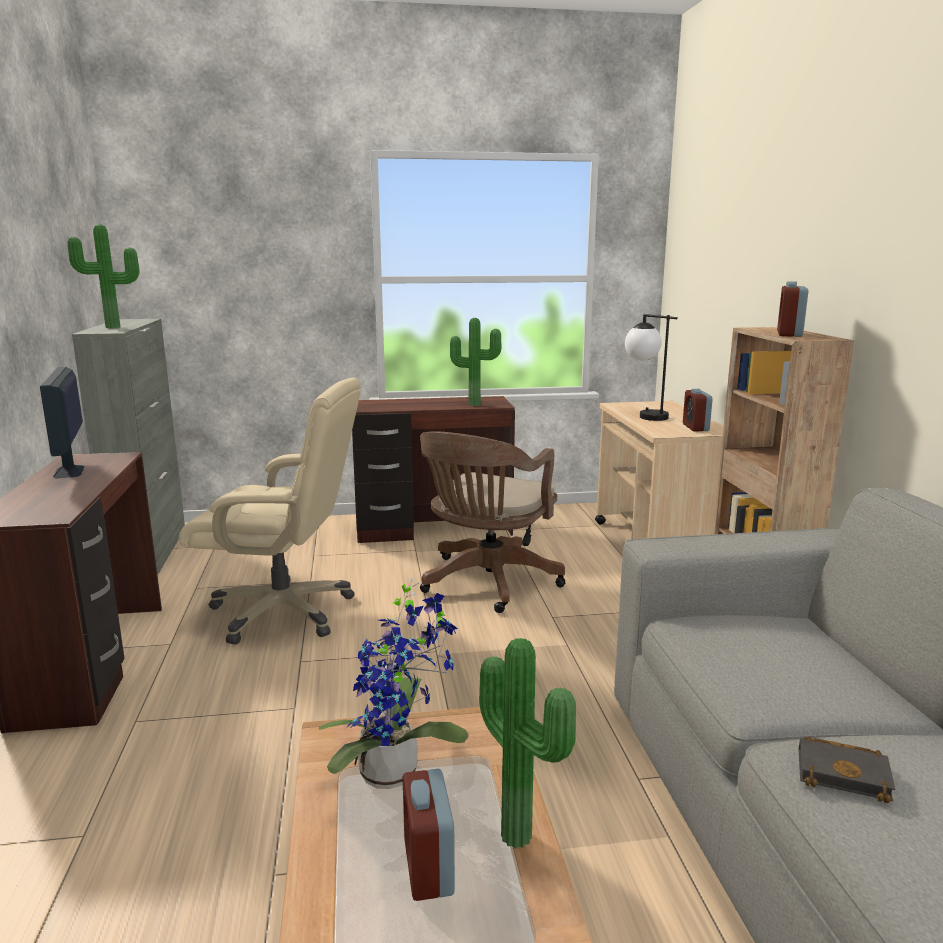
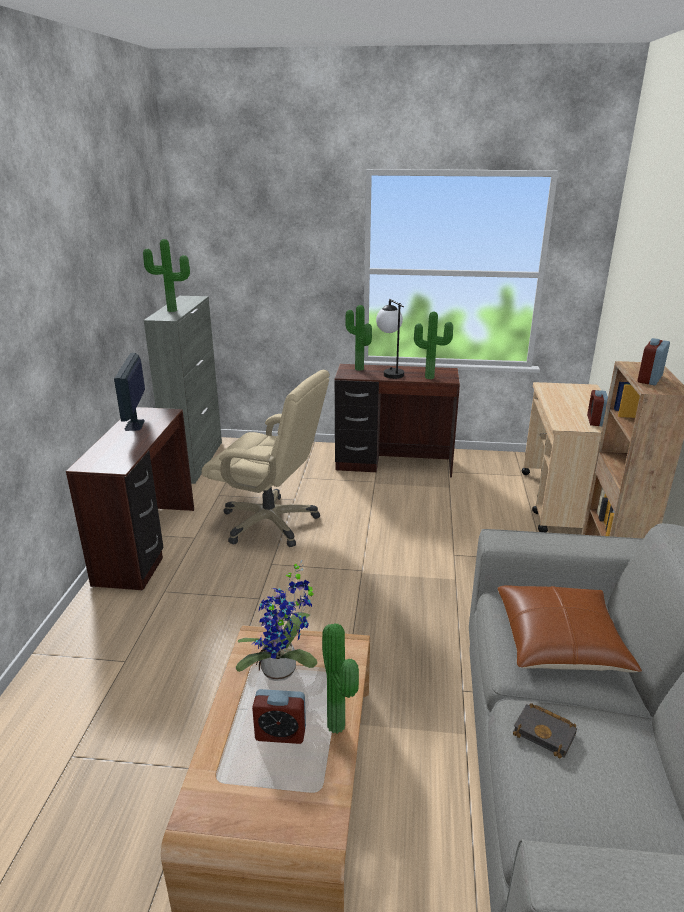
camera: 15 degrees right, 10 degrees up
alarm clock [403,769,455,901] -> alarm clock turned 90 degrees counterclockwise [252,689,306,744]
brown office chair [420,431,565,613] -> none
table lamp [625,314,678,421] -> table lamp moved to [376,299,404,379]
none -> potted plant [345,305,372,371]
none -> brown pillow [498,585,642,672]

